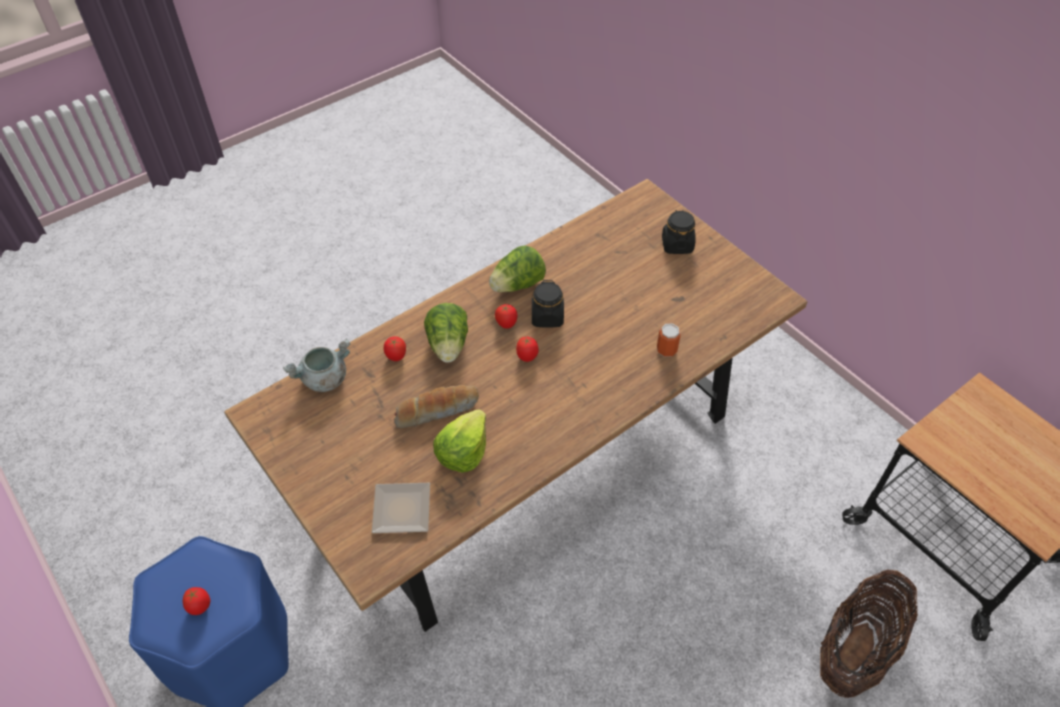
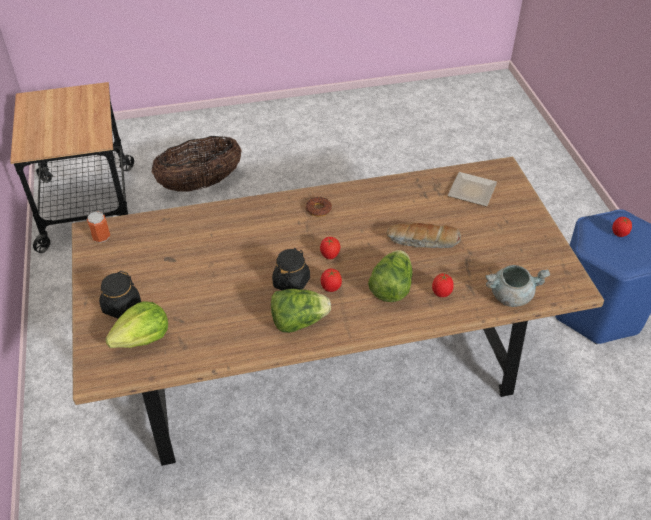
camera: 155 degrees left, 5 degrees down
lettuce [433,409,486,473] -> lettuce moved to [105,301,168,348]
can [657,323,681,357] -> can moved to [87,211,110,243]
none -> donut [305,197,332,217]

